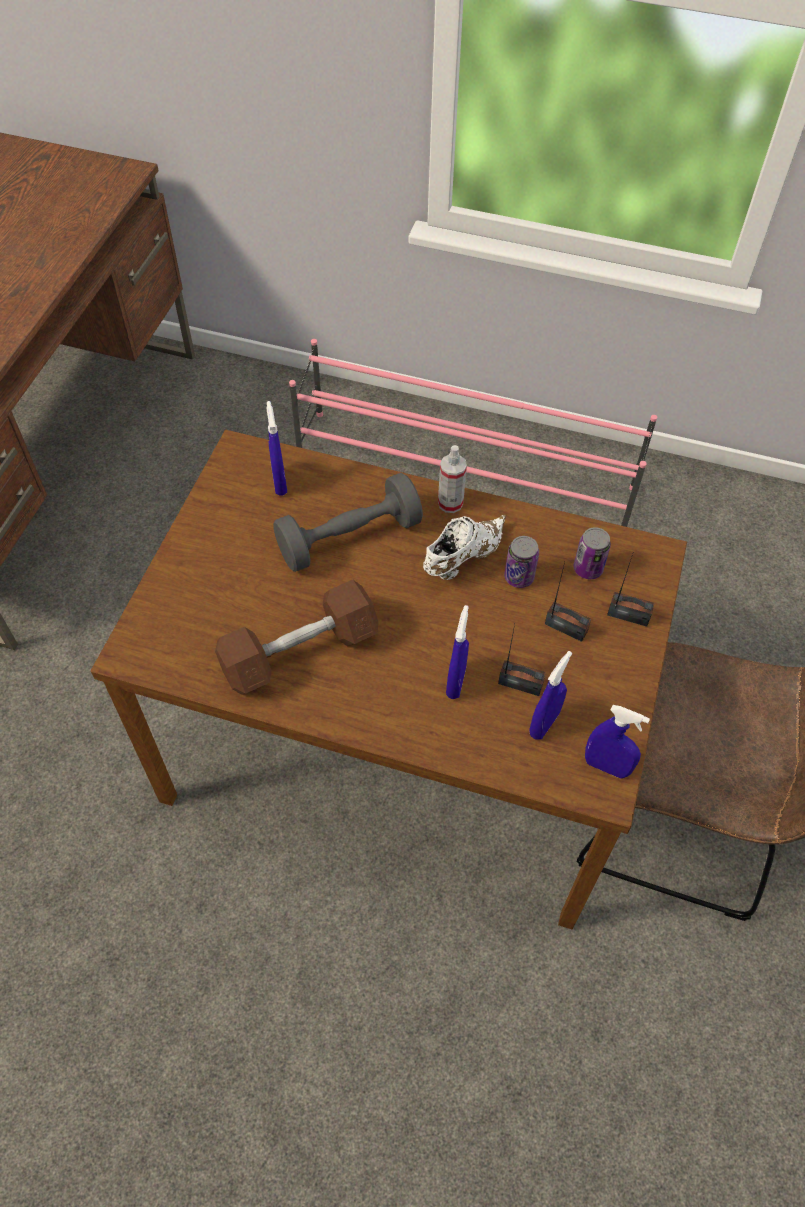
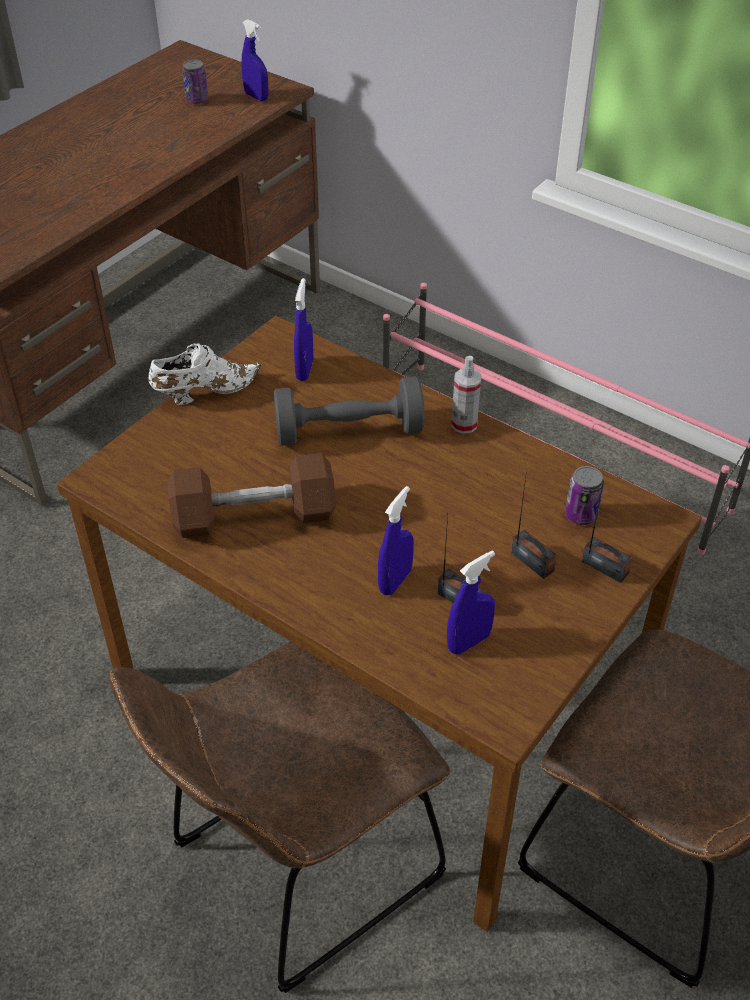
camera: 20 degrees right, 10 degrees down
white shoe [423,515,506,580] -> white shoe moved to [148,343,261,405]
can [504,536,539,588] -> can moved to [182,60,208,104]
blue spray bottle [585,705,650,779] -> blue spray bottle moved to [242,19,269,101]
none -> brown chair [109,642,450,993]

